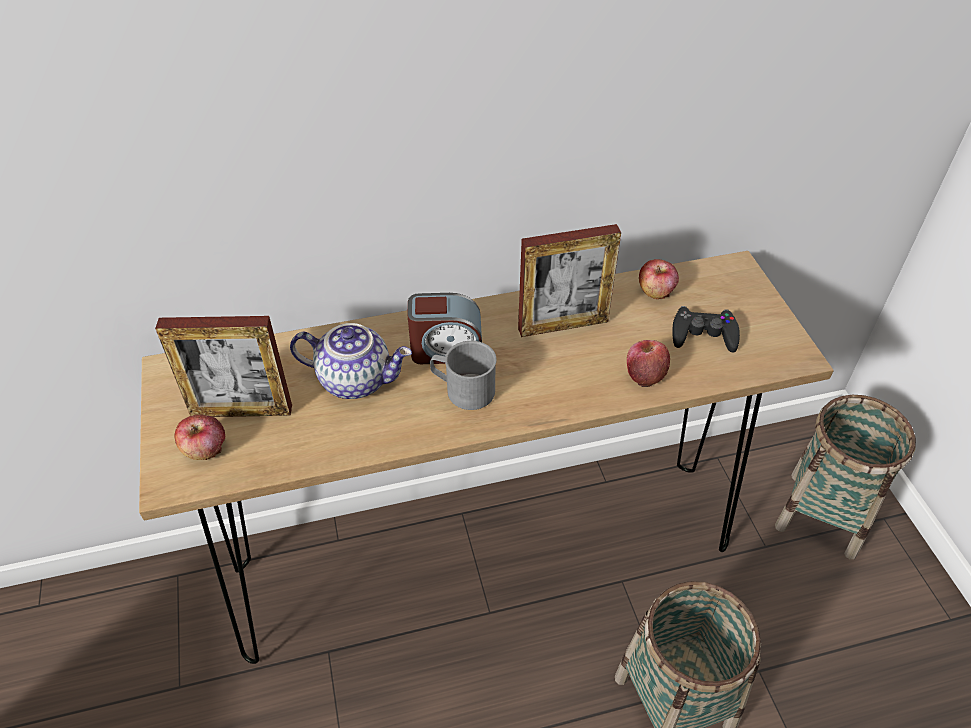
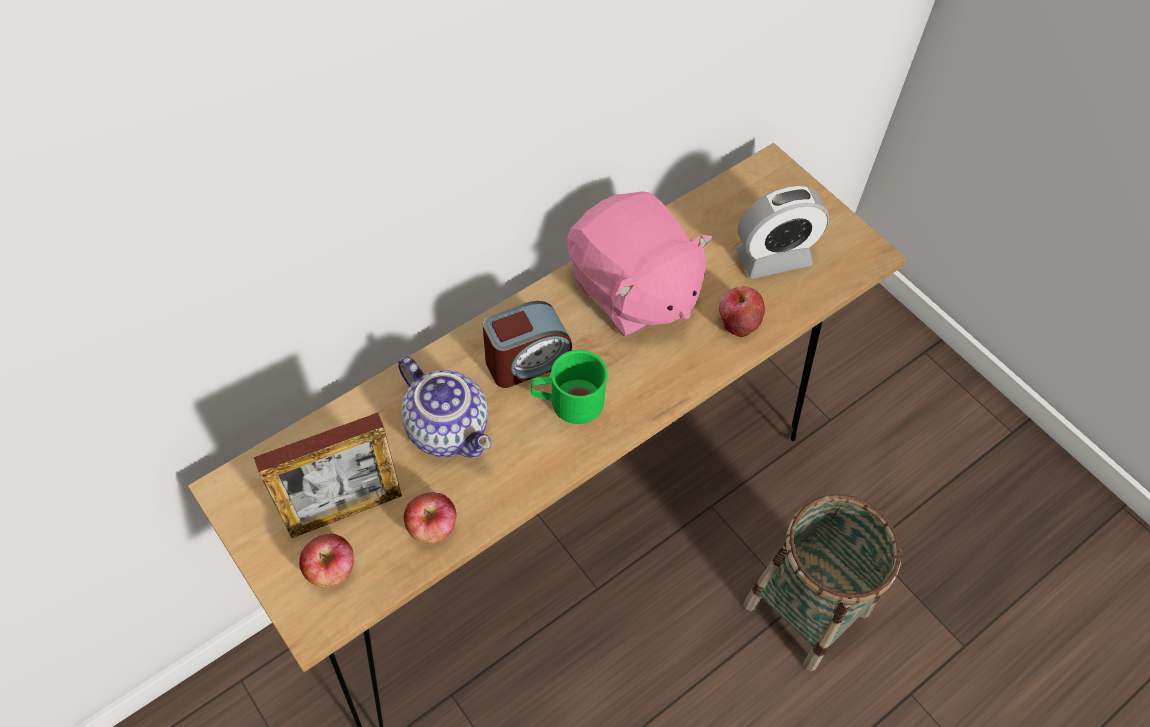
camera: 25 degrees left, 10 degrees up
teapot [290,323,412,399] -> teapot turned 60 degrees clockwise [398,356,492,458]
grey mug [430,341,497,410] -> green mug [531,350,608,424]
picture frame [518,224,621,337] -> pink plush toy [567,191,713,336]
apple [639,259,679,299] -> apple moved to [404,492,457,544]
black game controller [673,306,740,352] -> alarm clock [736,186,829,279]
basket [775,395,916,560] -> none

